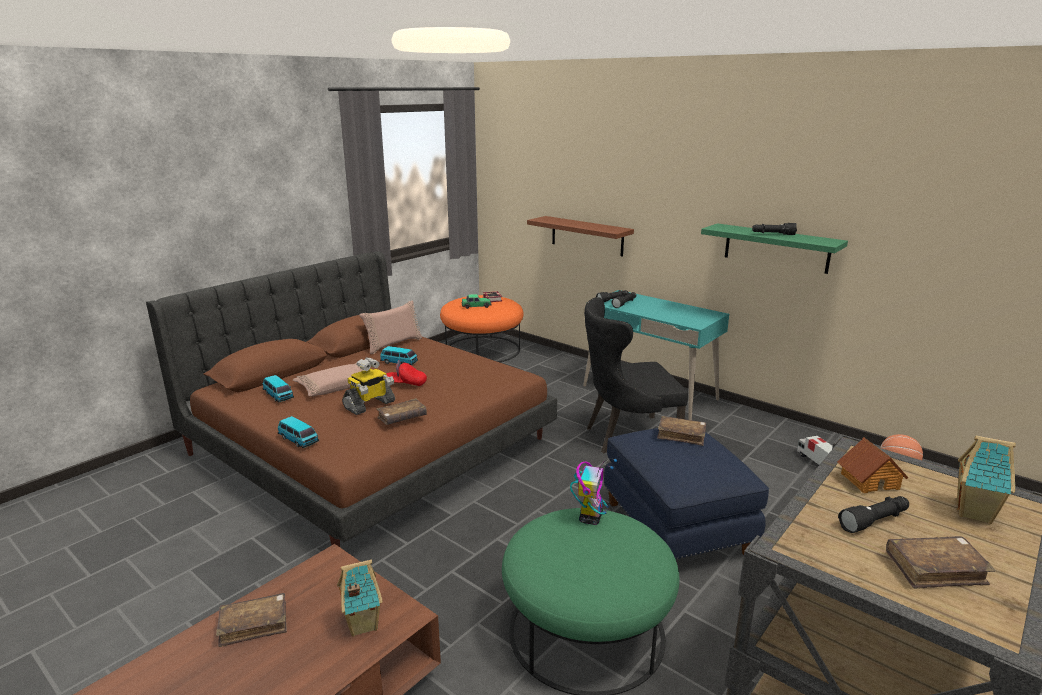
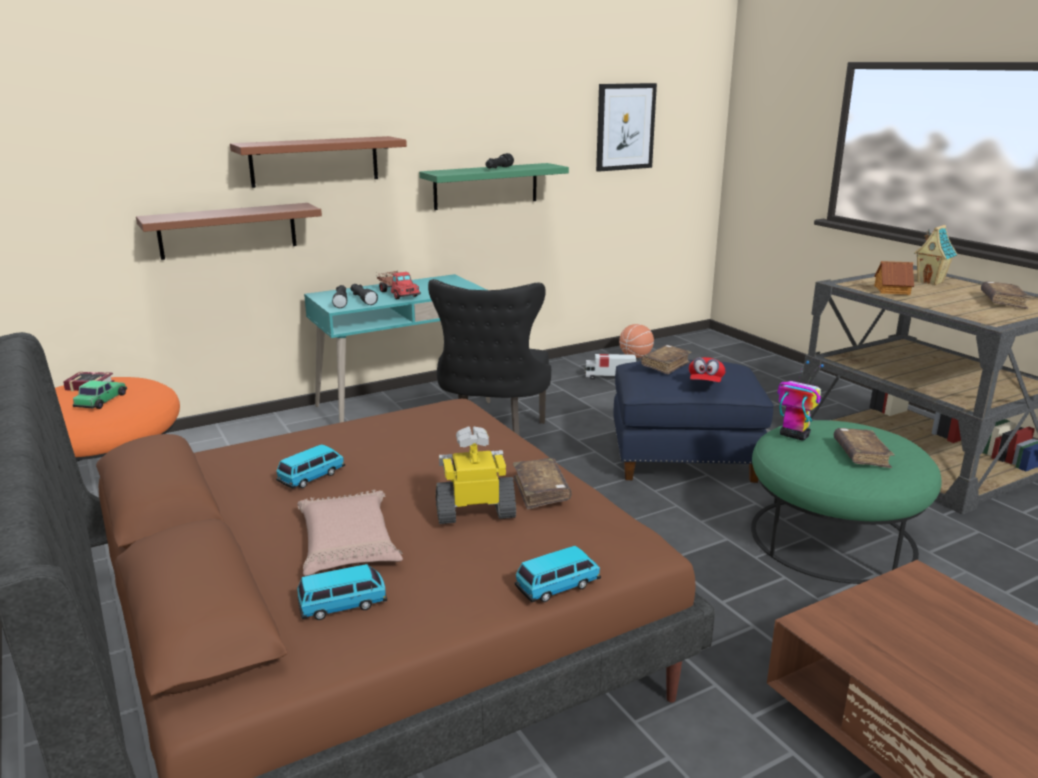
camera: 70 degrees left, 0 degrees up
brown book [216,593,287,647] -> brown book moved to [834,428,895,468]
toy house [337,560,383,637] -> none
toy robot [342,358,395,415] -> toy robot turned 75 degrees counterclockwise [436,427,516,524]
beige pillow [359,301,422,354] -> none
red cap [386,360,427,386] -> red cap moved to [689,357,725,382]
black flashlight [838,496,909,533] -> none
none -> brown shelf [230,136,407,188]
none -> toy truck [377,271,421,299]
none -> picture [596,83,657,172]

